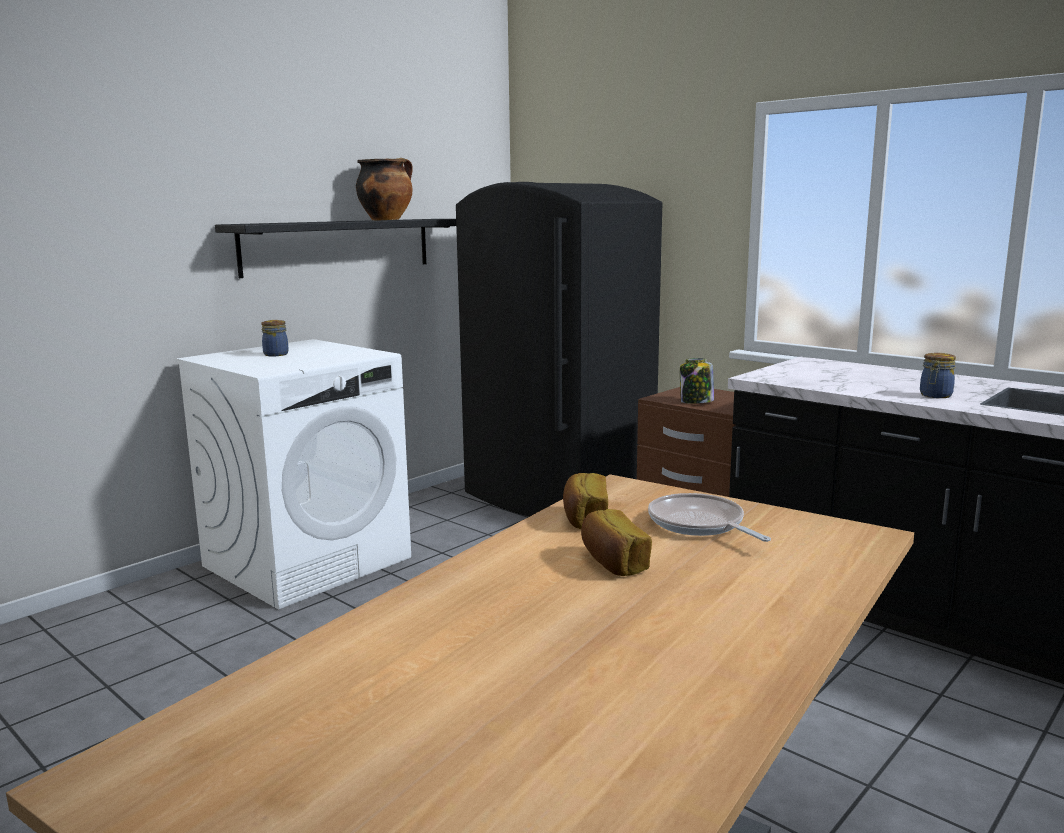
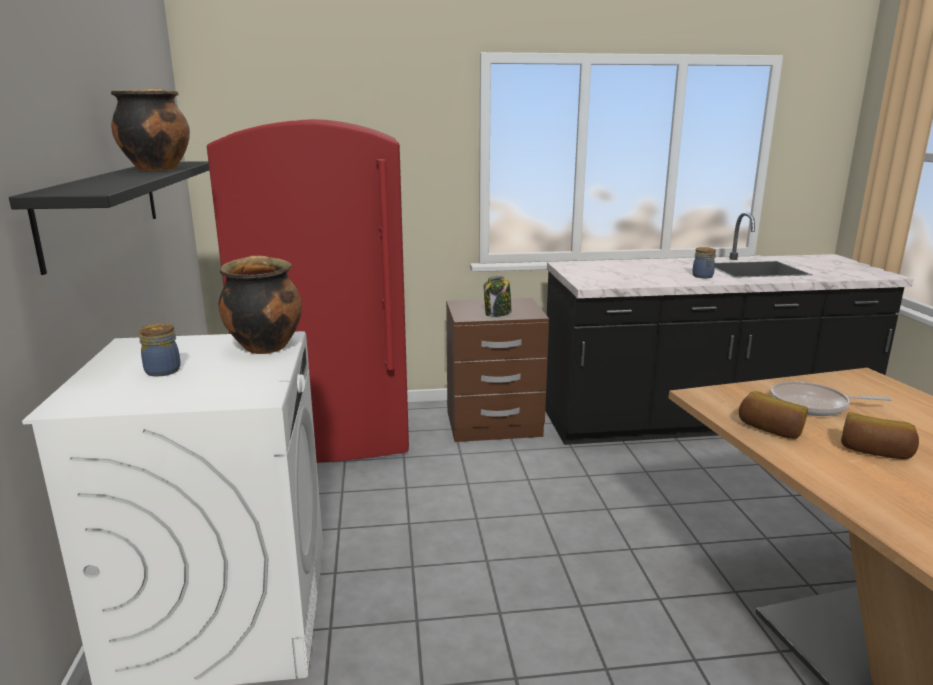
camera: 50 degrees left, 5 degrees up
black fridge [456,182,662,517] -> red fridge [207,119,409,463]
none -> cooking pot [218,255,302,354]

